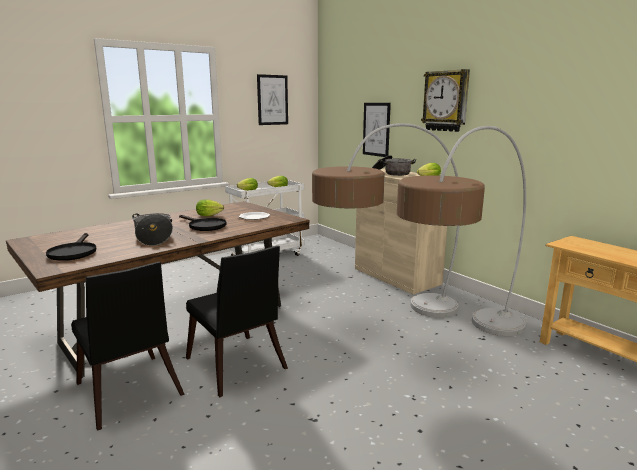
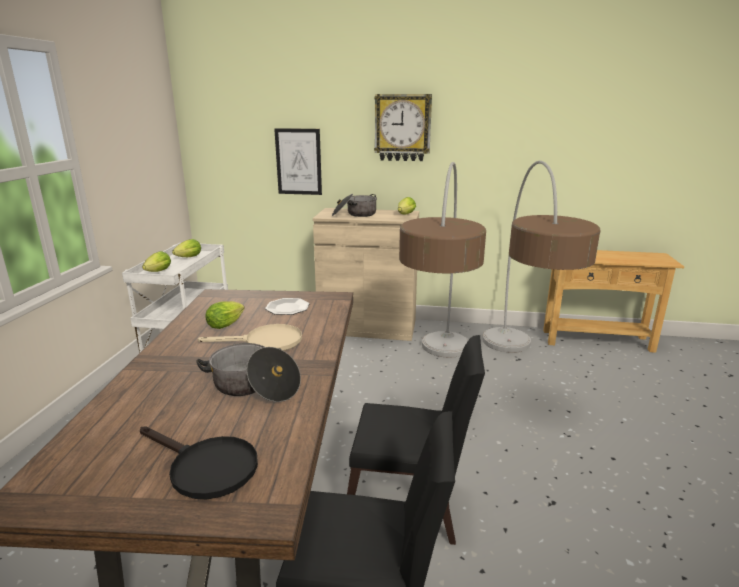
camera: 45 degrees left, 5 degrees up
black frying pan [179,215,226,231] -> beige frying pan [198,324,302,351]
picture [257,74,288,125] -> none

